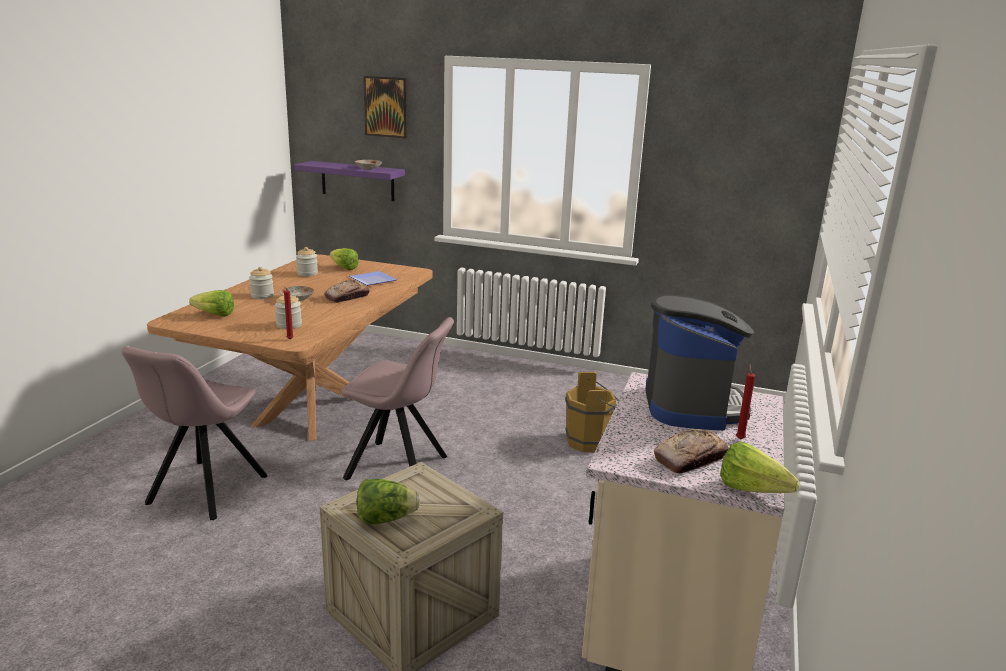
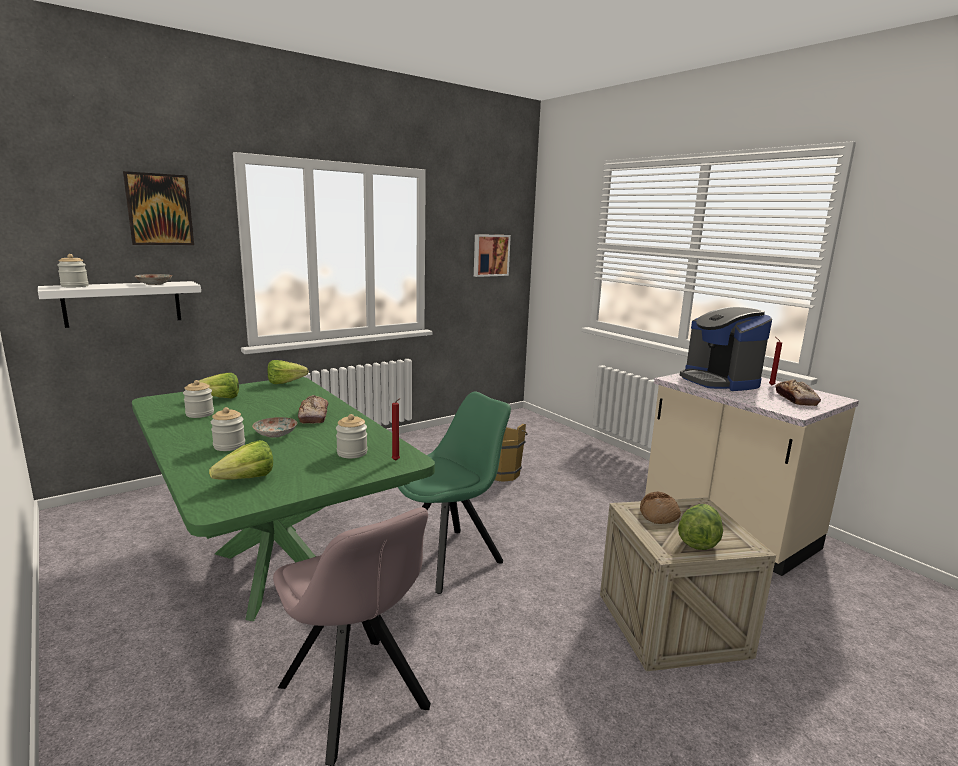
camera: 55 degrees left, 5 degrees down
brown dining table [147,254,433,441] -> green dining table [132,377,435,621]
purple shelf [294,161,405,201] -> white shelf [38,281,201,328]
pink chair [341,317,454,480] -> green chair [398,392,511,594]
plate [349,271,398,286] -> none
coffee machine [645,294,754,430] -> coffee machine turned 150 degrees counterclockwise [680,307,772,391]
lettuce [720,442,799,493] -> lettuce moved to [267,360,308,384]
none -> jar [57,254,89,287]
none -> picture [474,234,511,277]
none -> bread [640,492,681,524]

